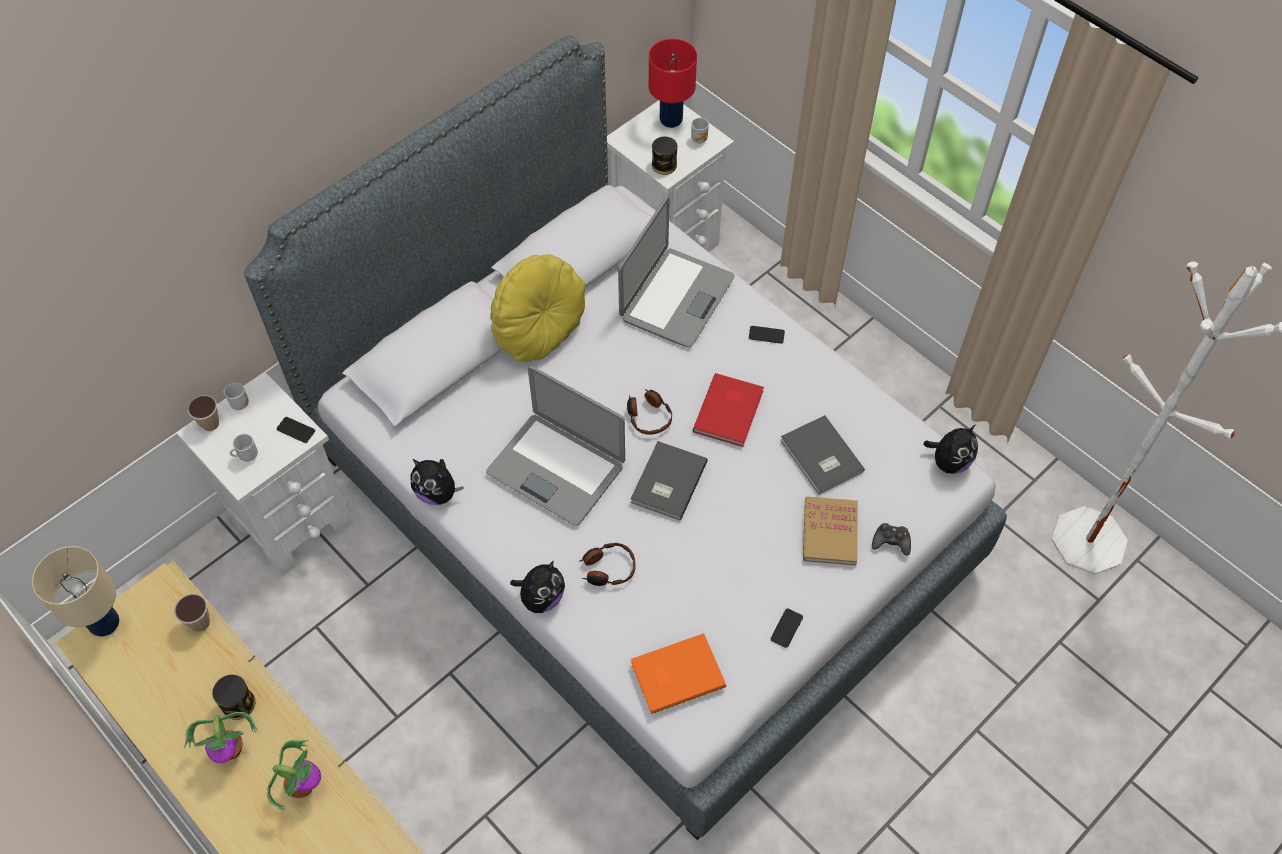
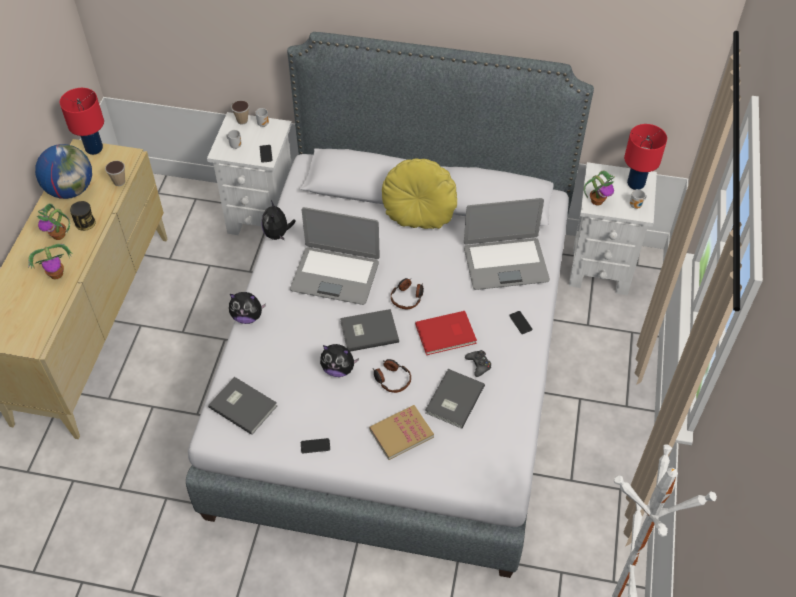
camera: 55 degrees right, 5 degrees down
beige table lamp [32,546,119,637] -> red table lamp [60,88,104,155]
laptop [486,366,625,526] -> laptop turned 75 degrees counterclockwise [290,207,380,305]
headphones [579,543,636,586] -> headphones moved to [373,359,411,393]
orange book [631,633,726,714] -> grey book [208,377,277,435]
can [652,136,677,175] -> potted plant [584,170,614,206]
black game controller [872,523,911,556] -> black game controller moved to [465,350,491,377]
plush toy [923,425,978,474] -> plush toy moved to [320,344,359,377]
none -> globe [35,144,92,199]

